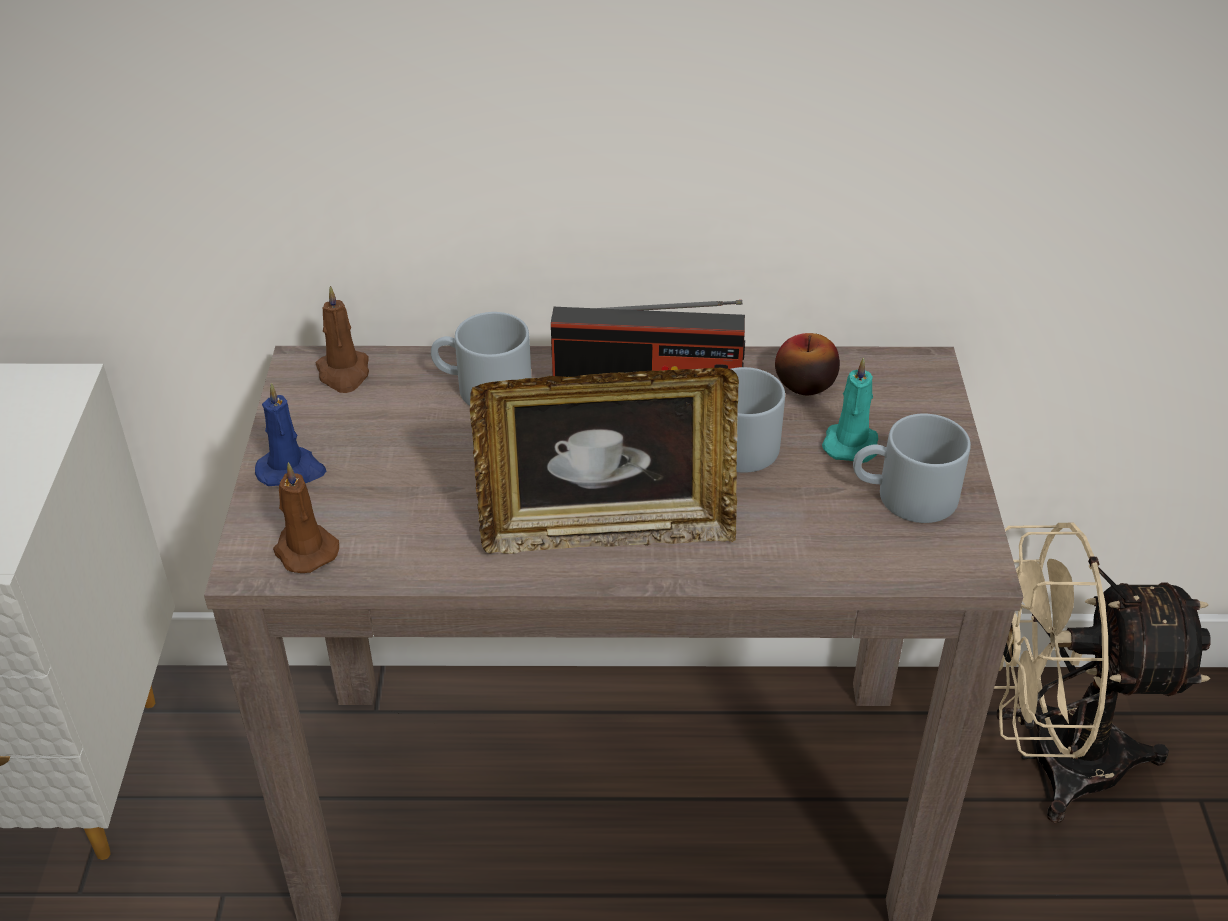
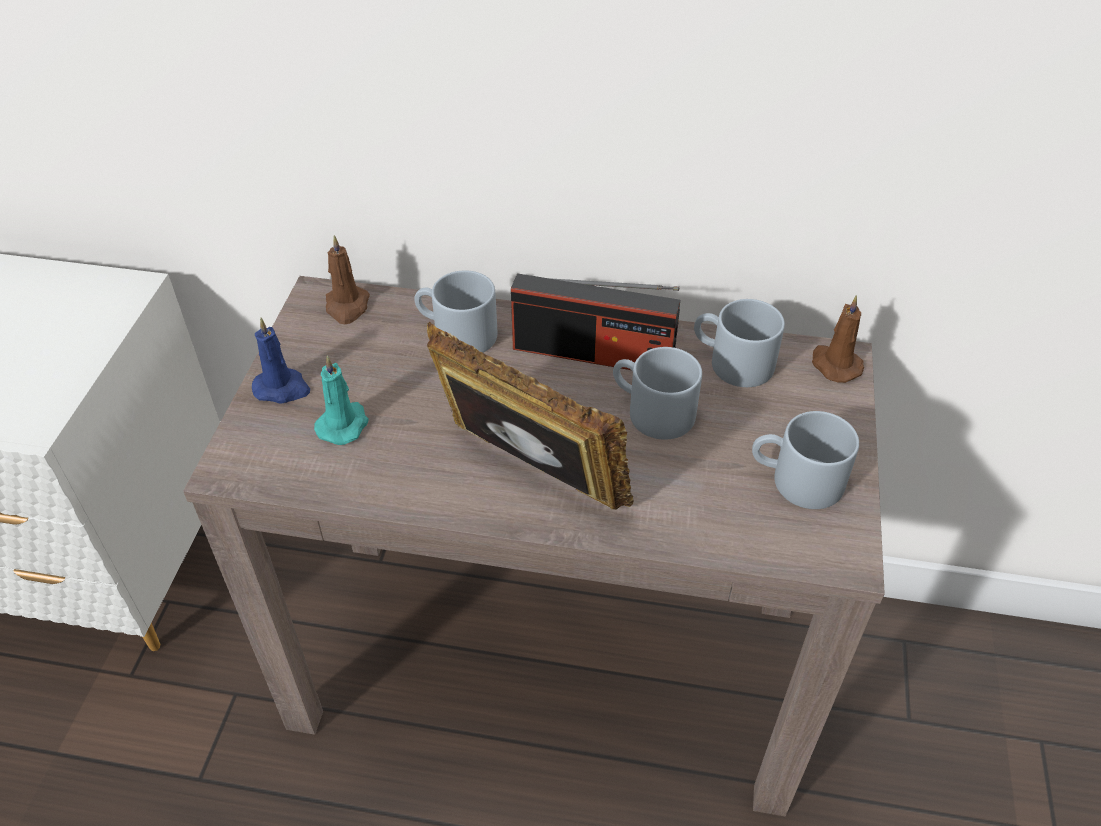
camera: 10 degrees right, 5 degrees up
brown candle [273,462,339,573] -> brown candle moved to [812,295,864,383]
picture frame [470,368,739,554] -> picture frame turned 150 degrees counterclockwise [427,322,634,510]
apple [775,333,840,395] -> grey mug [694,299,785,387]
turquoise candle [822,357,878,463] -> turquoise candle moved to [314,355,369,445]
beige fan [994,522,1211,823] -> none

